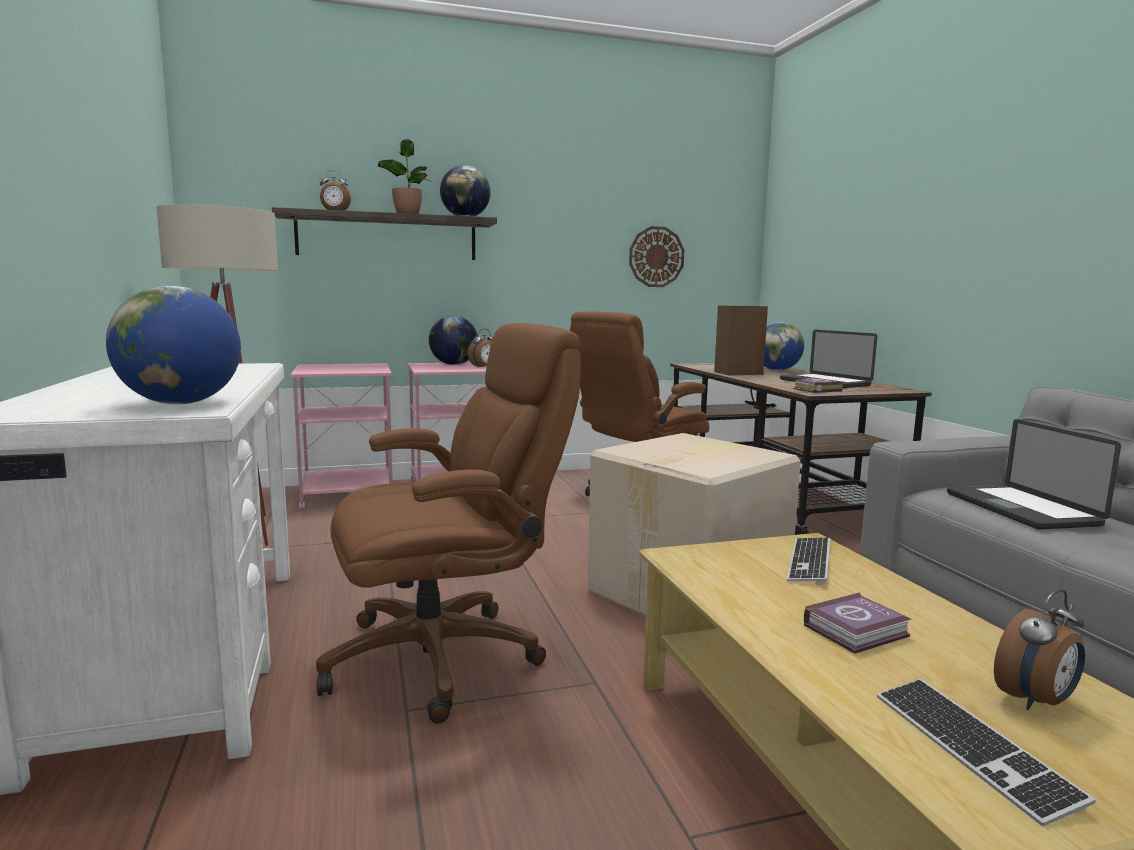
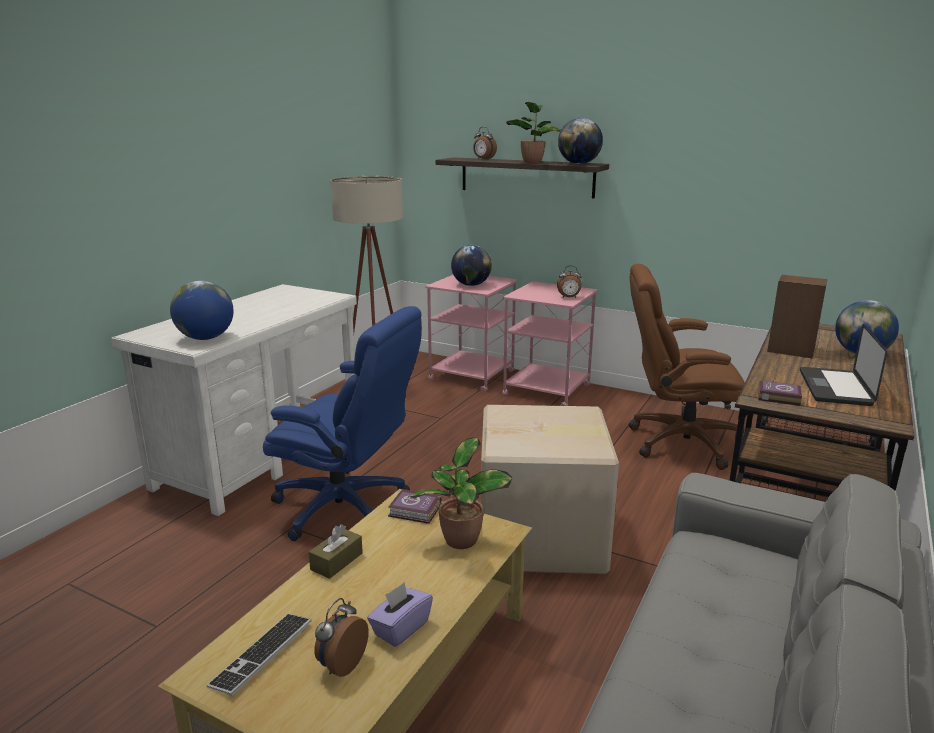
camera: 45 degrees right, 10 degrees up
brown office chair [316,323,581,724] -> blue office chair [263,306,422,541]
globe [429,316,478,365] -> globe moved to [451,245,492,286]
wall clock [629,226,684,287] -> none
keyboard [787,538,831,585] -> potted plant [408,437,513,549]
book [804,593,911,654] -> book moved to [388,489,441,524]
laptop [947,419,1121,530] -> none
alarm clock [994,589,1085,710] -> alarm clock turned 105 degrees clockwise [314,598,369,677]
none -> brown tissue box [309,524,363,579]
none -> purple tissue box [367,582,433,647]

